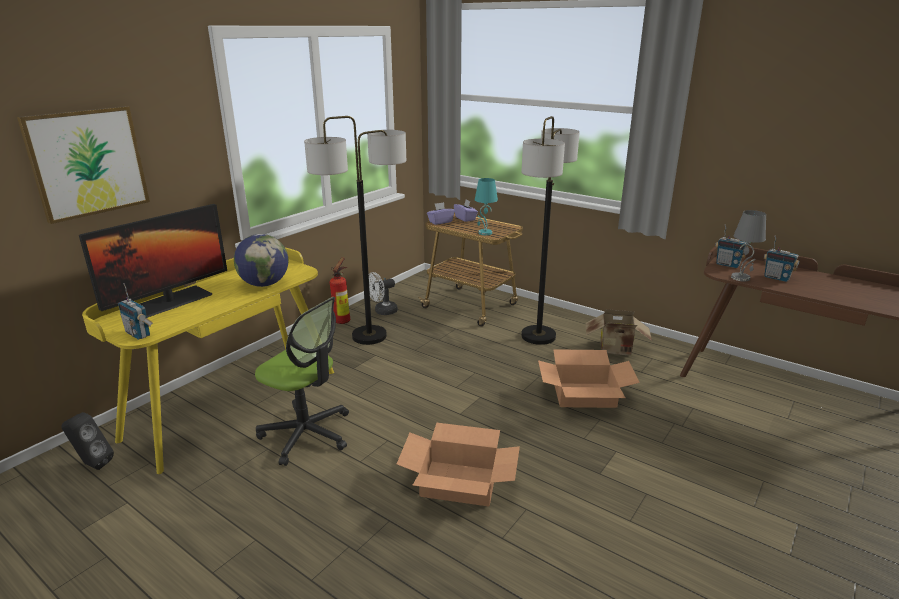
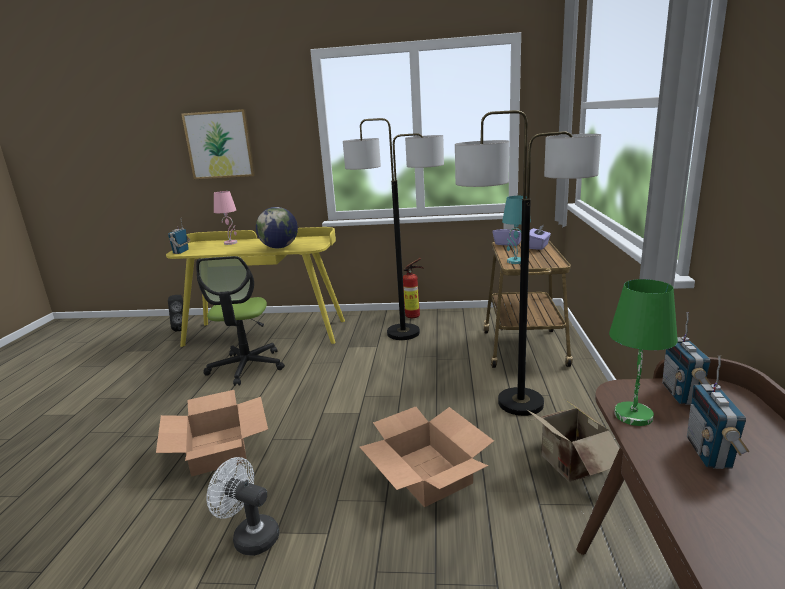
camera: 60 degrees right, 5 degrees down
monitor [79,204,227,318] -> pink table lamp [214,191,238,245]
white fan [369,272,398,315] -> white fan moved to [206,457,280,556]
grey table lamp [731,210,766,282] -> green table lamp [609,279,678,426]

